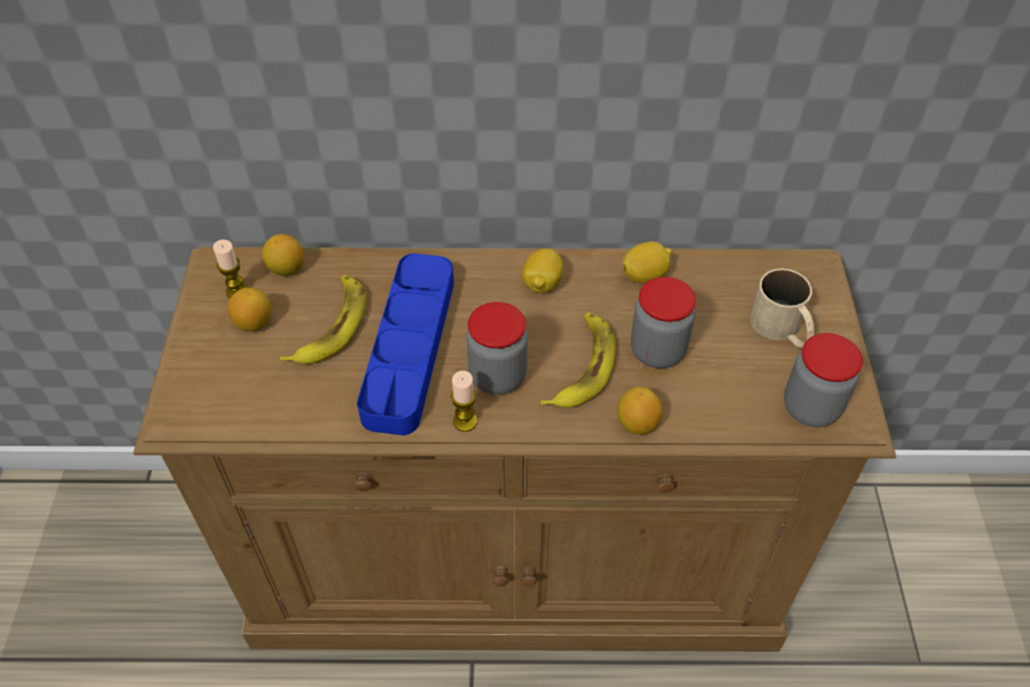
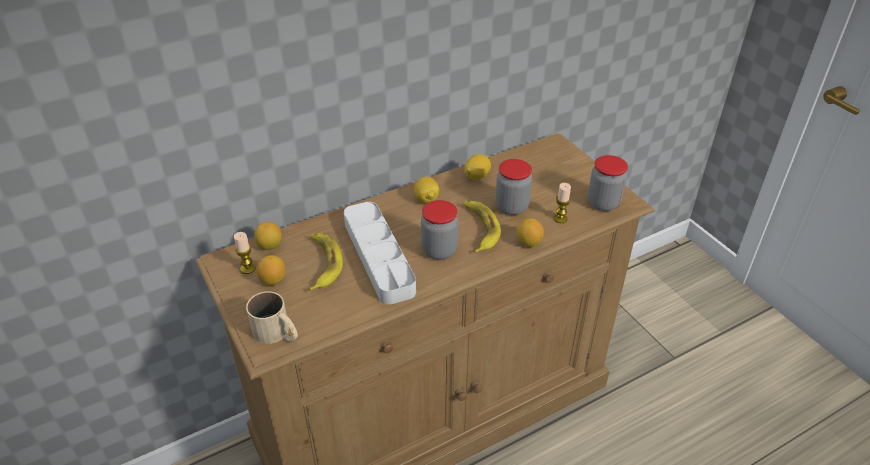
camera: 30 degrees left, 10 degrees down
blue tray [357,253,454,435] -> grey tray [344,202,416,304]
candle [451,371,477,432] -> candle moved to [553,183,571,223]
beige mug [750,269,814,348] -> beige mug moved to [246,291,298,344]

